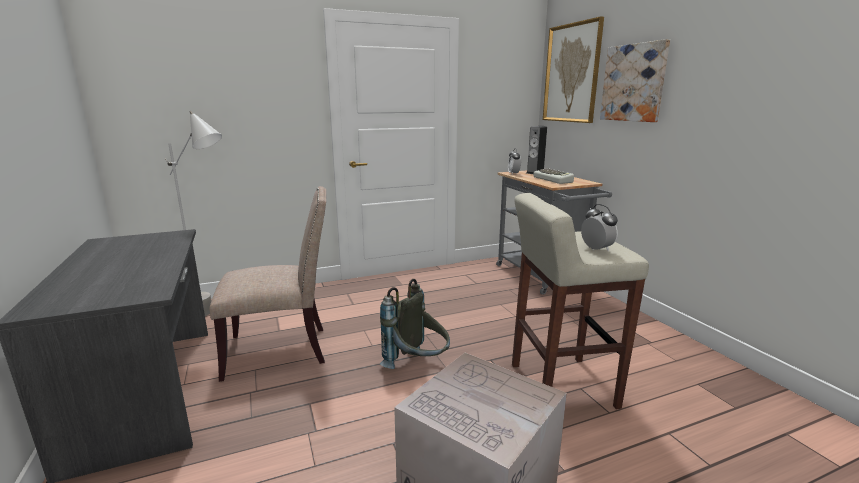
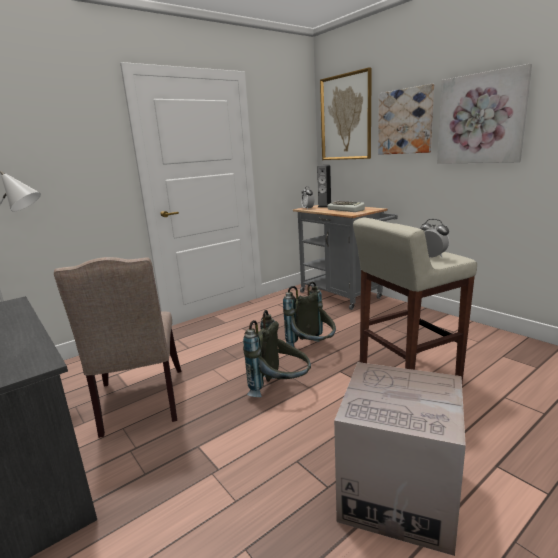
camera: 15 degrees left, 0 degrees up
beige chair [209,186,326,382] -> beige chair turned 105 degrees clockwise [54,257,181,438]
none -> grey backpack [283,282,336,347]
none -> picture [437,64,532,164]

